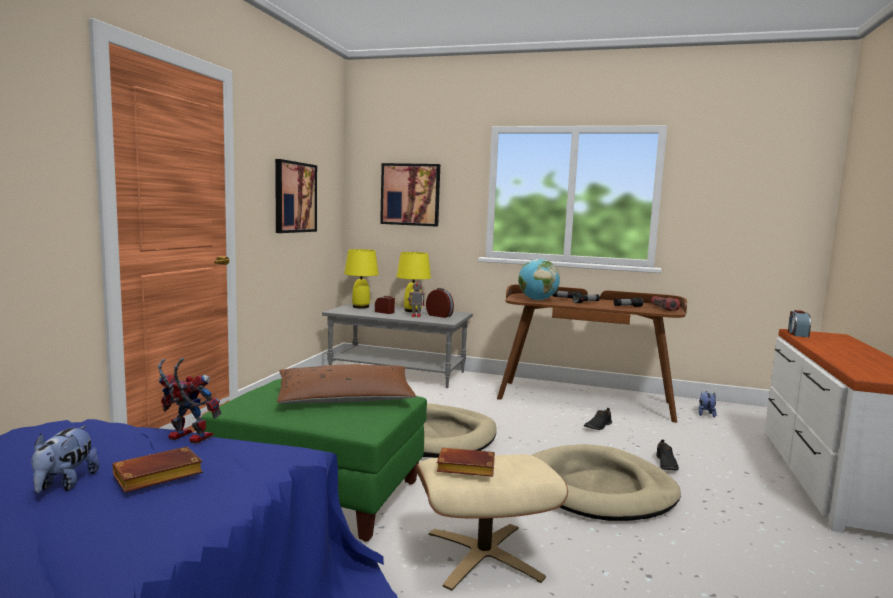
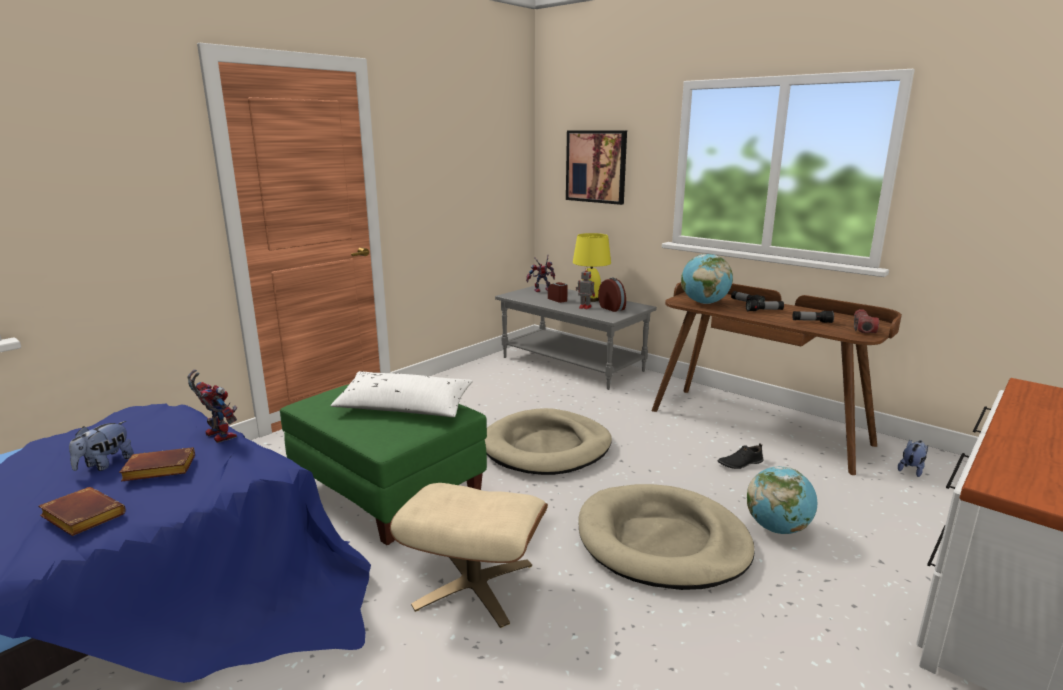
camera: 25 degrees right, 10 degrees up
picture [275,159,317,233] -> none
brown pillow [277,364,416,403] -> white pillow [331,371,473,417]
yellow table lamp [344,249,379,309] -> toy robot [526,255,555,292]
brown book [436,448,495,477] -> brown book moved to [38,487,126,536]
black shoe [656,439,679,471] -> globe [747,466,817,534]
alarm clock [788,310,811,337] -> none

